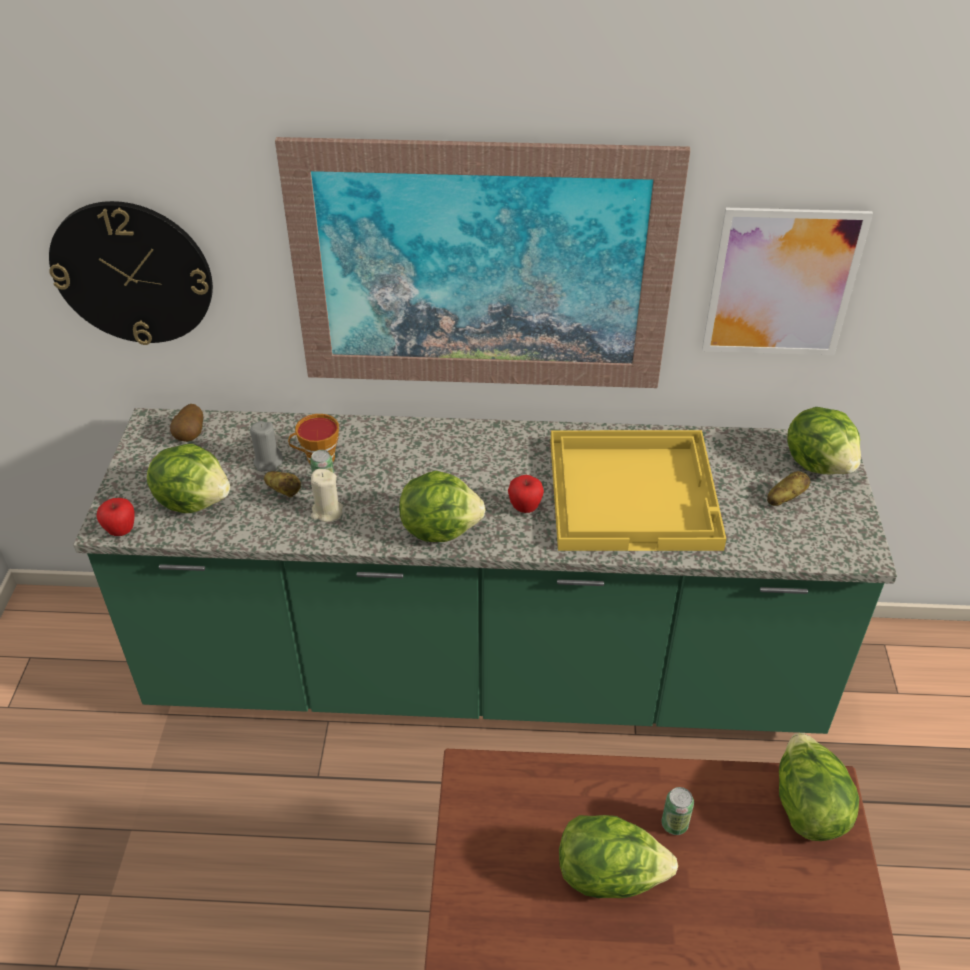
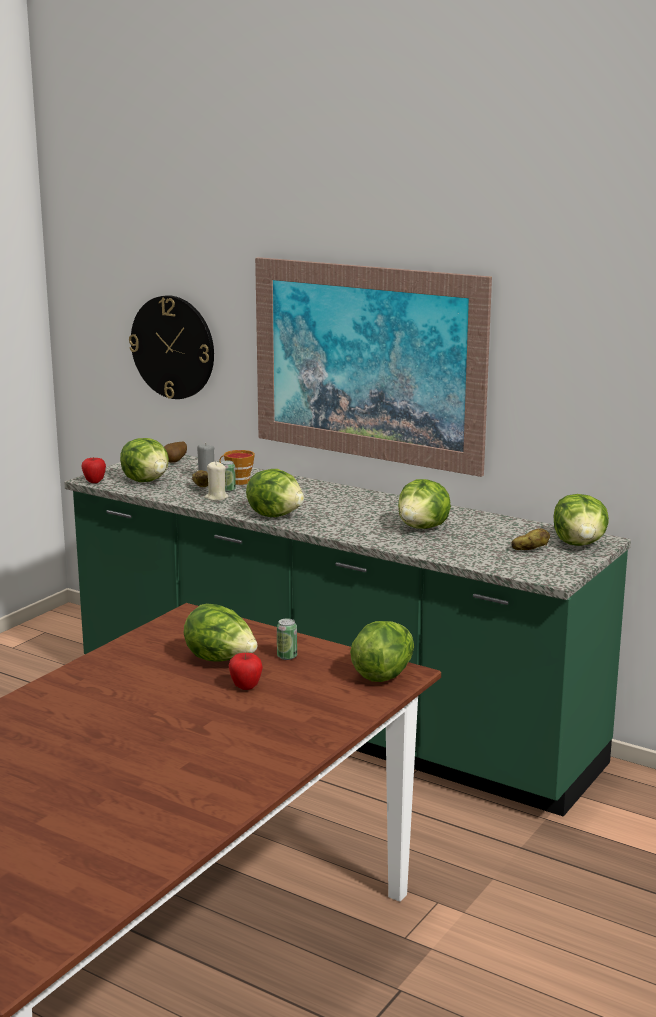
camera: 30 degrees right, 25 degrees down
apple [508,475,544,513] -> apple moved to [228,653,263,690]
yellow tray [550,430,726,551] -> lettuce [398,479,451,529]
picture [702,208,873,355] -> none

